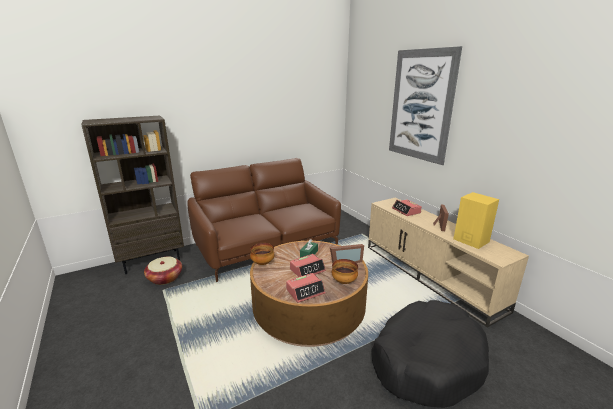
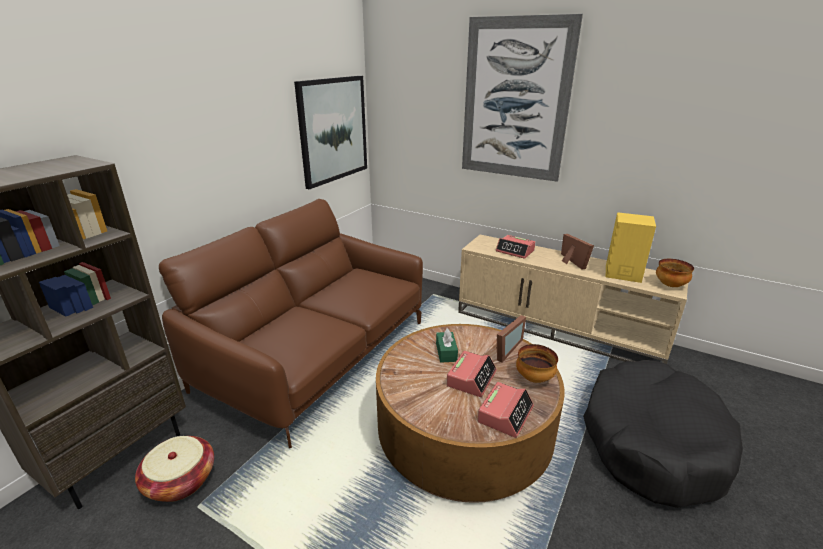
camera: 30 degrees left, 5 degrees up
bowl [250,243,275,265] -> bowl moved to [656,259,694,287]
none -> picture [294,76,367,189]

